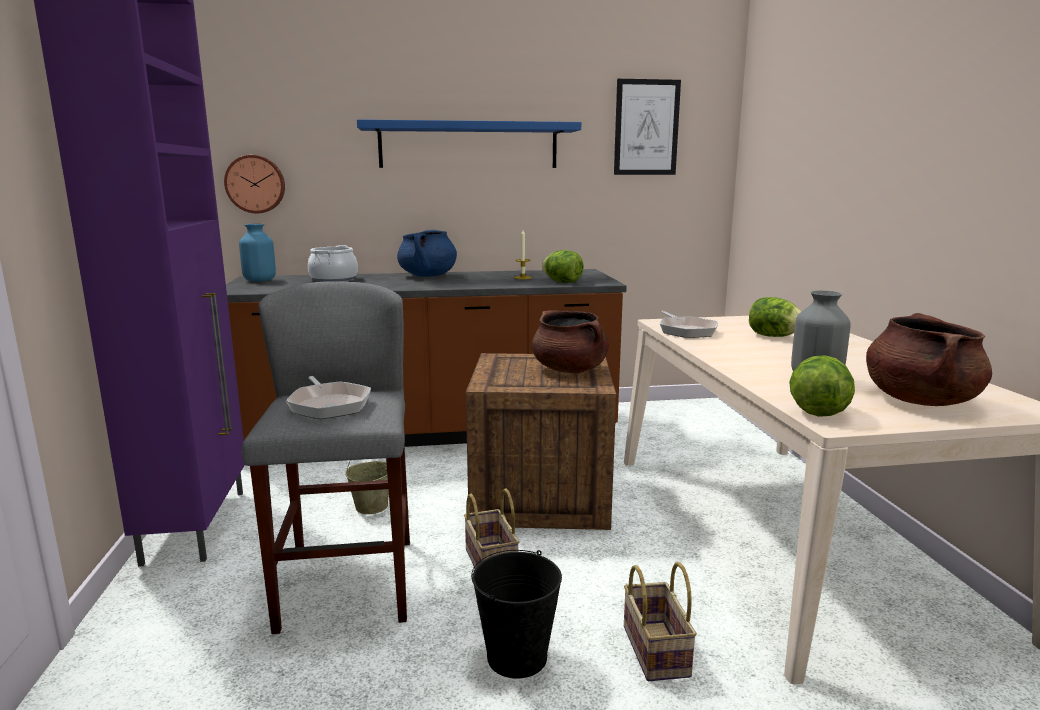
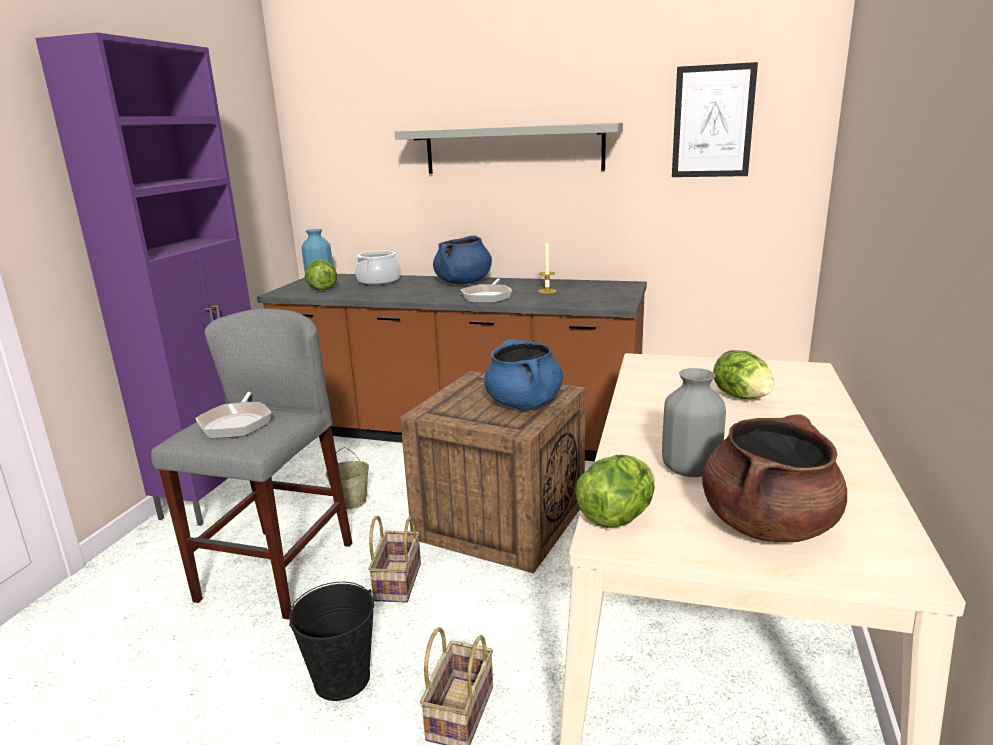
camera: 25 degrees right, 5 degrees up
wall clock [224,155,285,213] -> none
blue shelf [357,119,581,168] -> grey shelf [395,123,623,174]
brown cooking pot [532,310,609,373] -> blue cooking pot [484,339,563,409]
lettuce [542,250,584,283] -> lettuce moved to [305,259,337,290]
frying pan [660,311,718,338] -> frying pan moved to [461,278,512,303]

